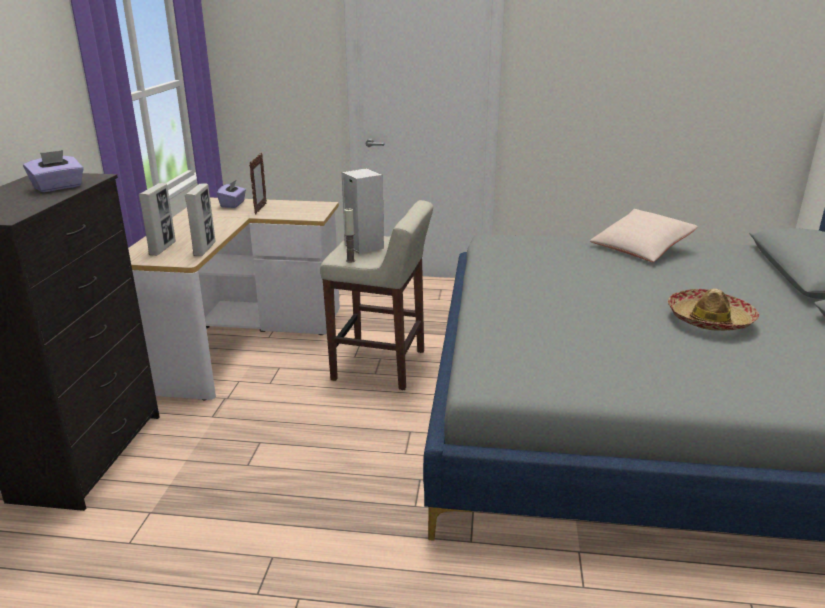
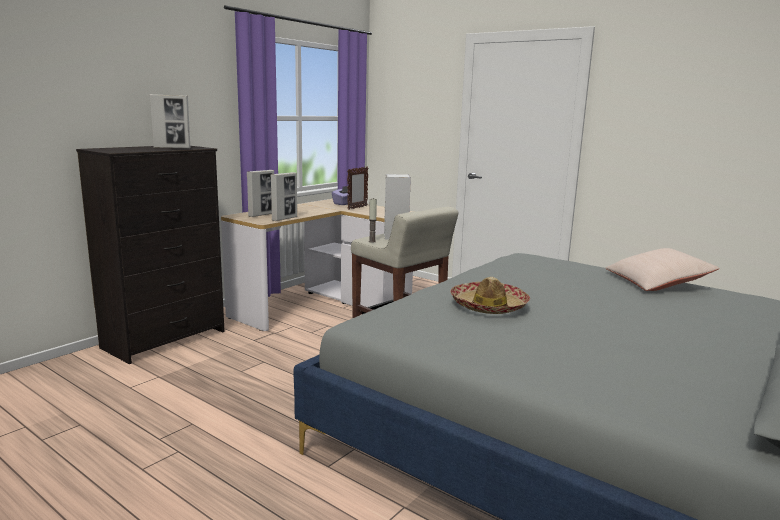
camera: 30 degrees right, 10 degrees down
purple tissue box [23,150,84,192] -> picture frame [150,94,190,149]
hat [668,289,759,331] -> hat moved to [450,277,530,314]

